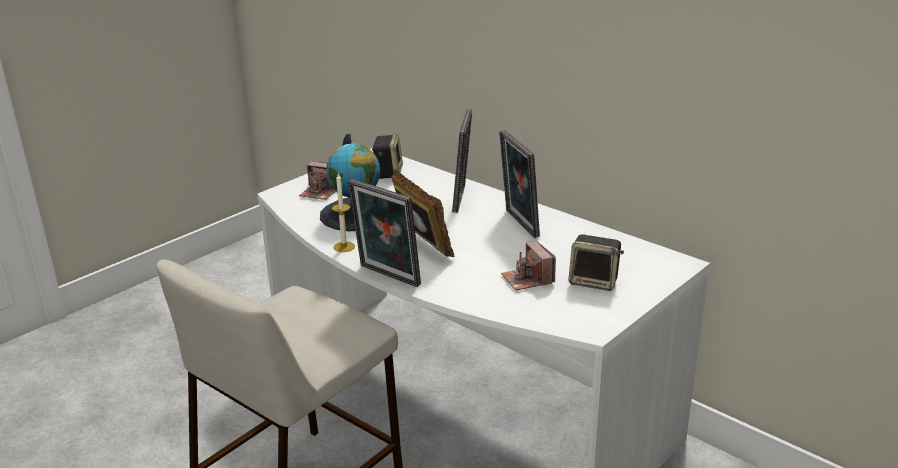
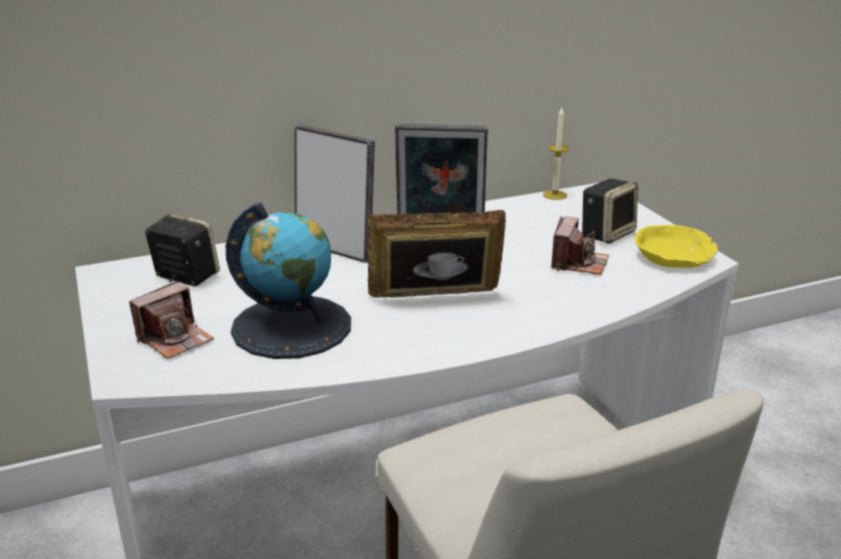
camera: 65 degrees left, 0 degrees up
candle [332,174,355,252] -> candle moved to [543,108,569,200]
picture frame [348,179,421,287] -> none
camera [501,241,556,291] -> camera turned 75 degrees counterclockwise [551,216,609,275]
none -> yellow bowl [635,225,718,268]

